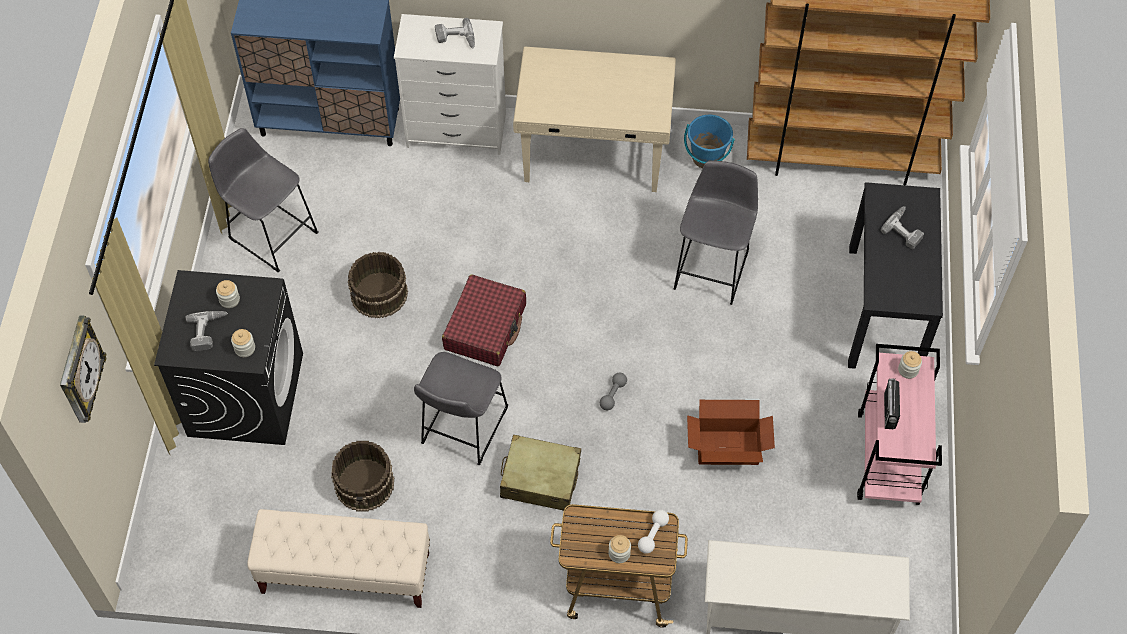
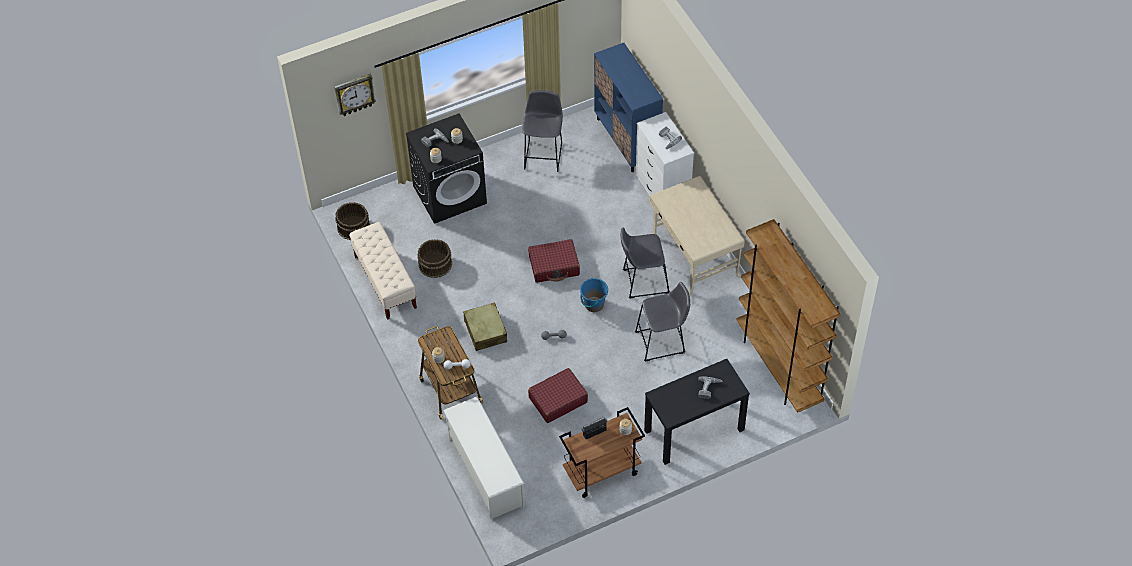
camera: 60 degrees right, 5 degrees down
brown bucket [348,252,408,319] -> brown bucket moved to [335,202,370,240]
grey stool [414,352,508,465] -> grey stool moved to [621,228,670,298]
blue bucket [684,115,735,169] -> blue bucket moved to [580,277,608,312]
cardboard box [687,400,775,465] -> red suitcase [528,368,588,423]
pink cart [857,344,942,505] -> brown cart [559,407,645,498]

